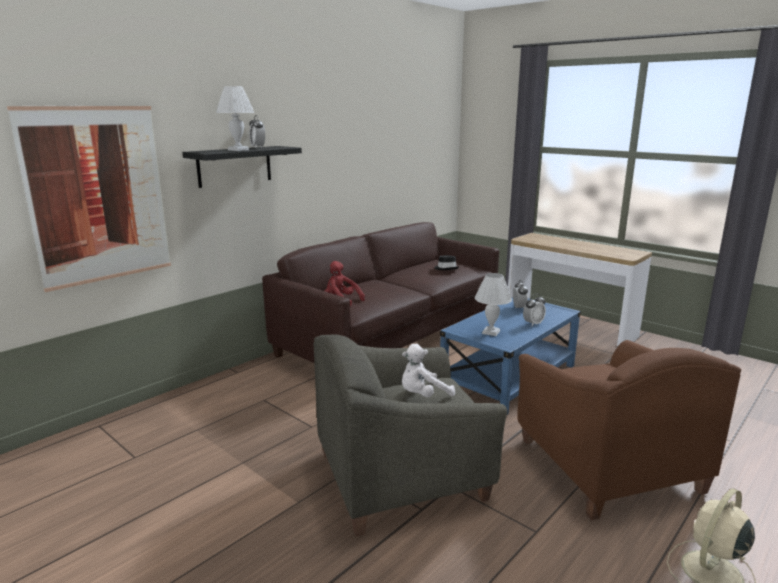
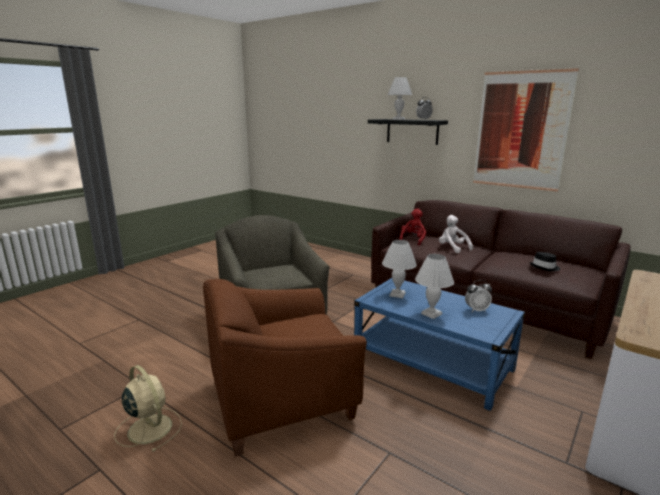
camera: 85 degrees right, 0 degrees up
picture [7,105,171,292] -> picture moved to [473,68,579,192]
white plush toy [402,344,455,397] -> white plush toy moved to [439,215,473,253]
alarm clock [523,294,546,326] -> white table lamp [415,254,454,319]

